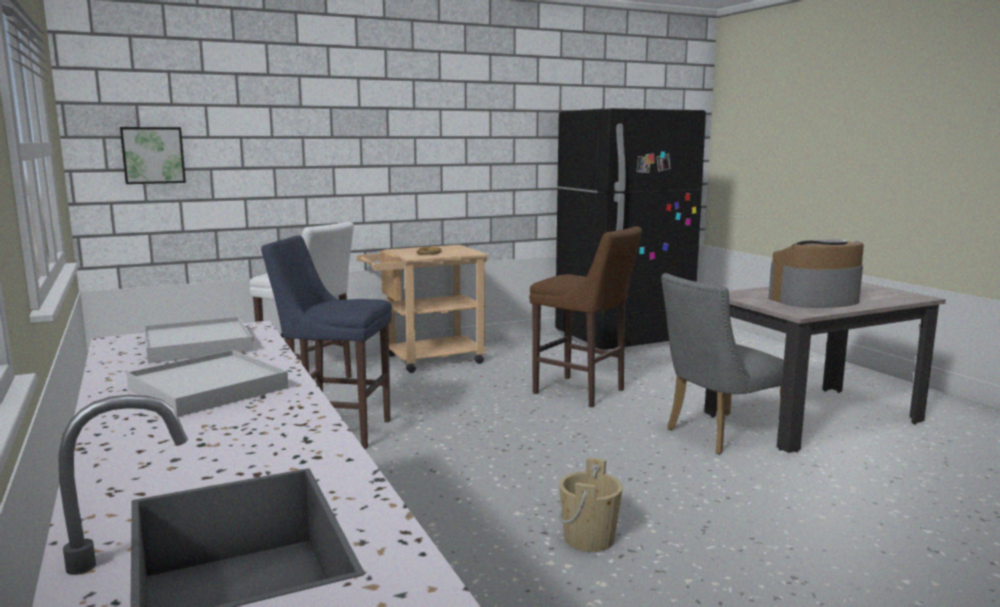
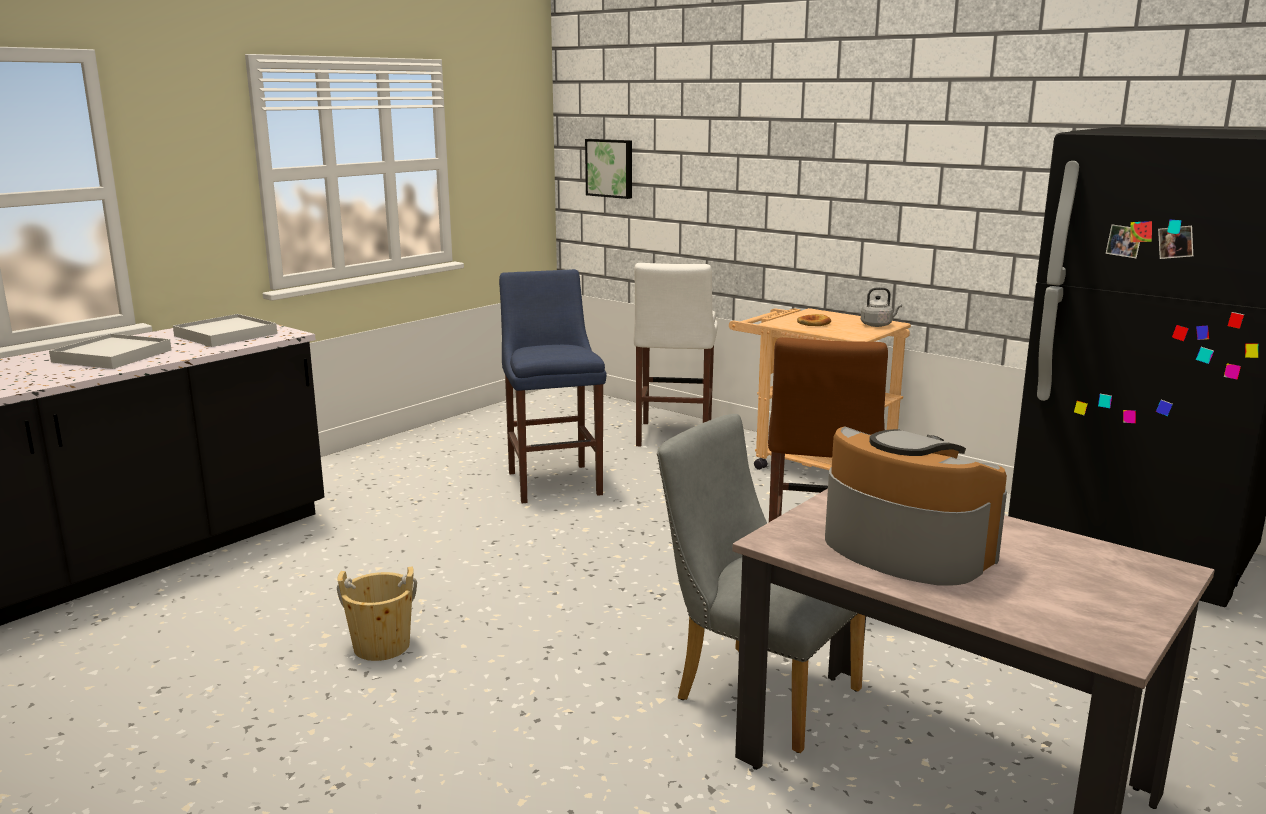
camera: 65 degrees right, 5 degrees up
none -> grey kettle [861,287,902,327]

